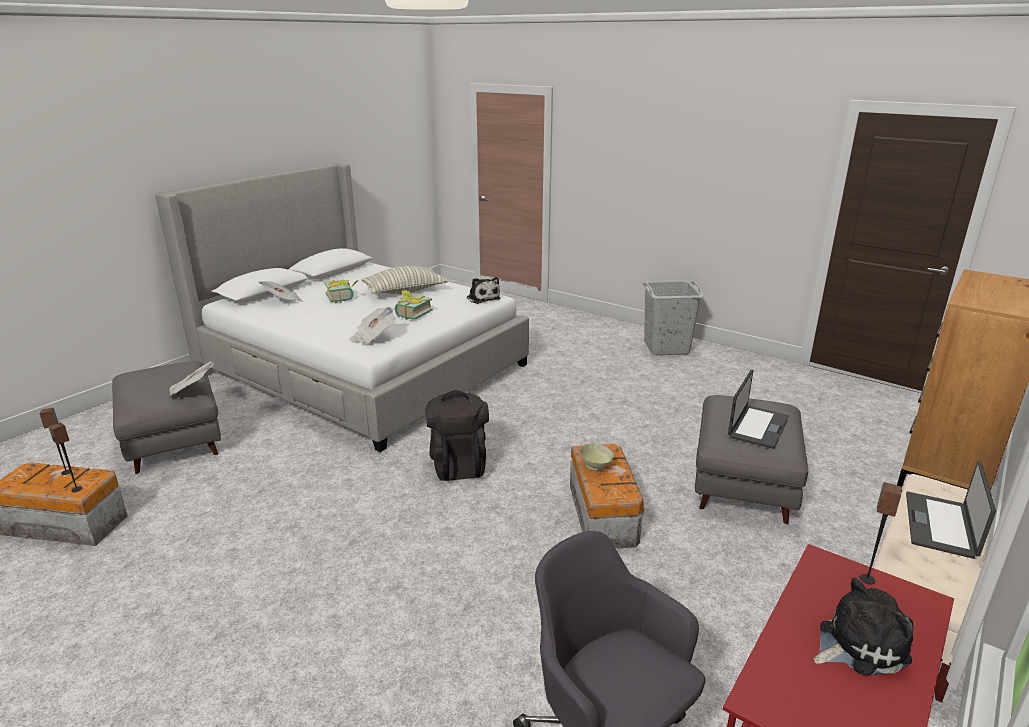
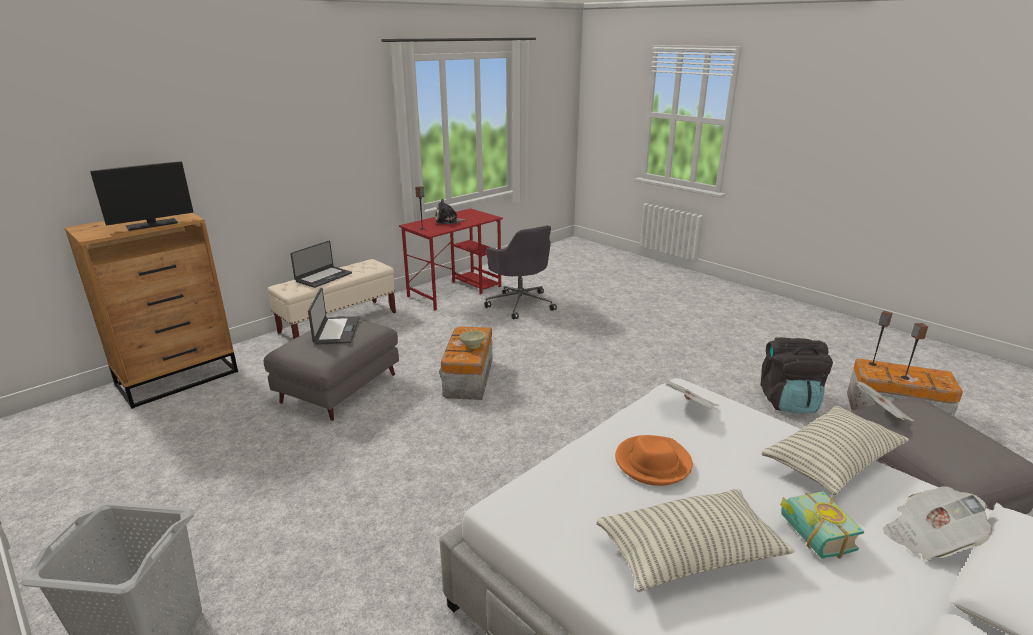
camera: 170 degrees left, 0 degrees up
book [395,290,433,320] -> orange hat [615,435,693,486]
black backpack [425,390,489,481] -> black backpack moved to [761,337,833,413]
plush toy [467,277,500,304] -> none
laptop [728,370,789,449] -> laptop turned 135 degrees clockwise [308,288,360,345]
none -> monitor [90,161,194,231]
none -> pillow [761,406,909,495]

